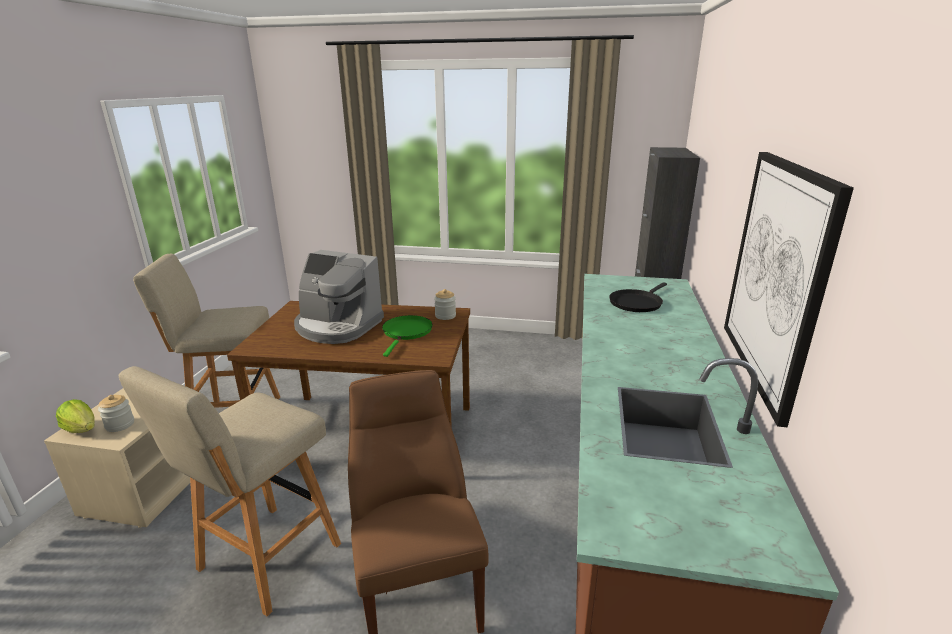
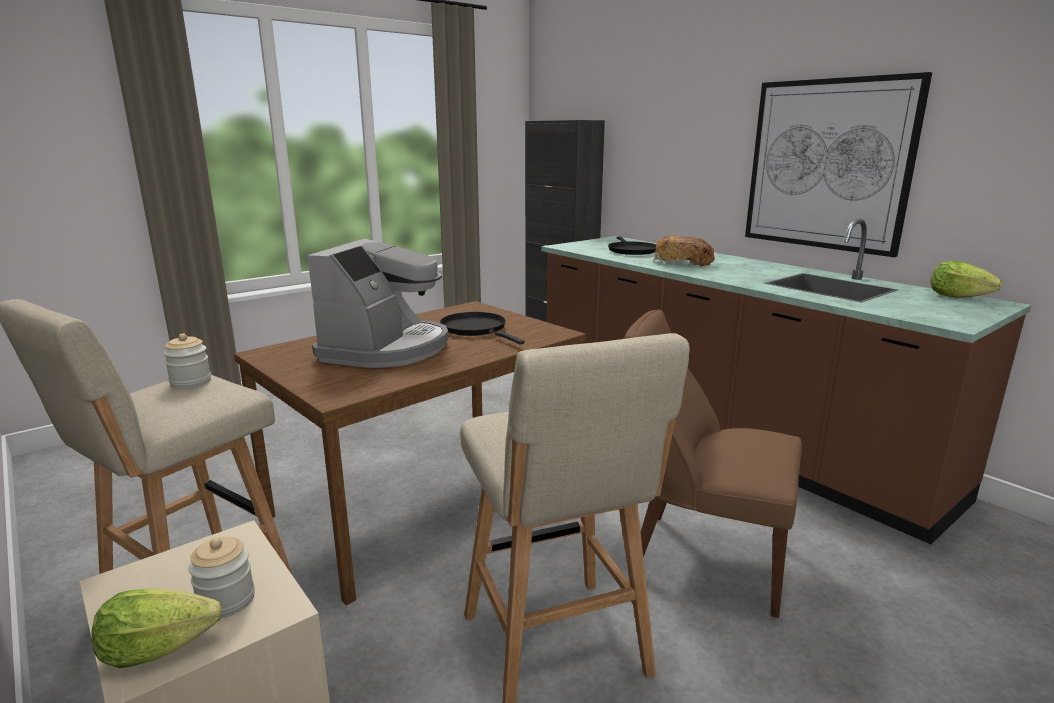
camera: 50 degrees left, 5 degrees down
coffee machine [294,250,384,344] -> coffee machine turned 45 degrees counterclockwise [307,238,449,368]
green frying pan [382,315,432,357] -> black frying pan [440,312,525,345]
jar [434,289,456,320] -> jar moved to [163,333,211,389]
none -> bread [653,235,715,266]
none -> lettuce [930,260,1002,298]

